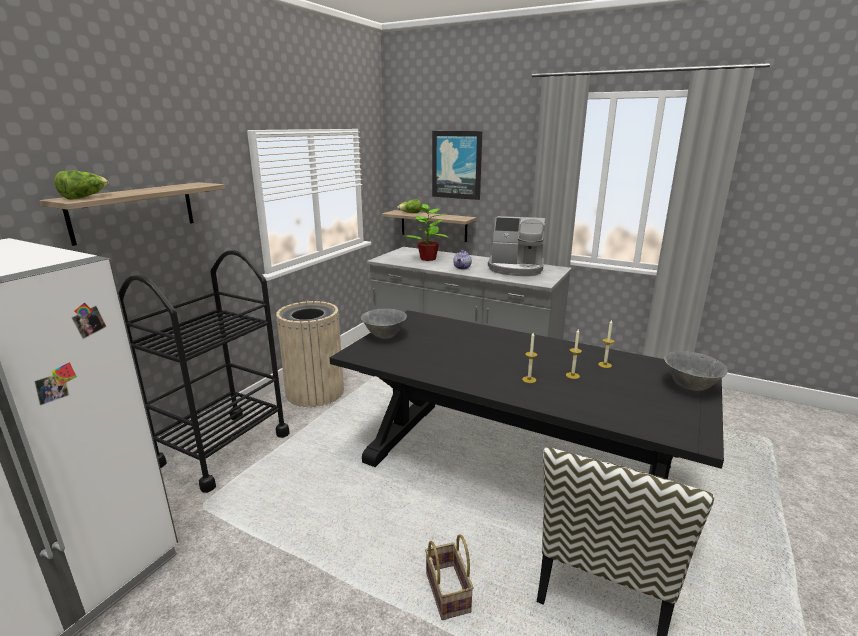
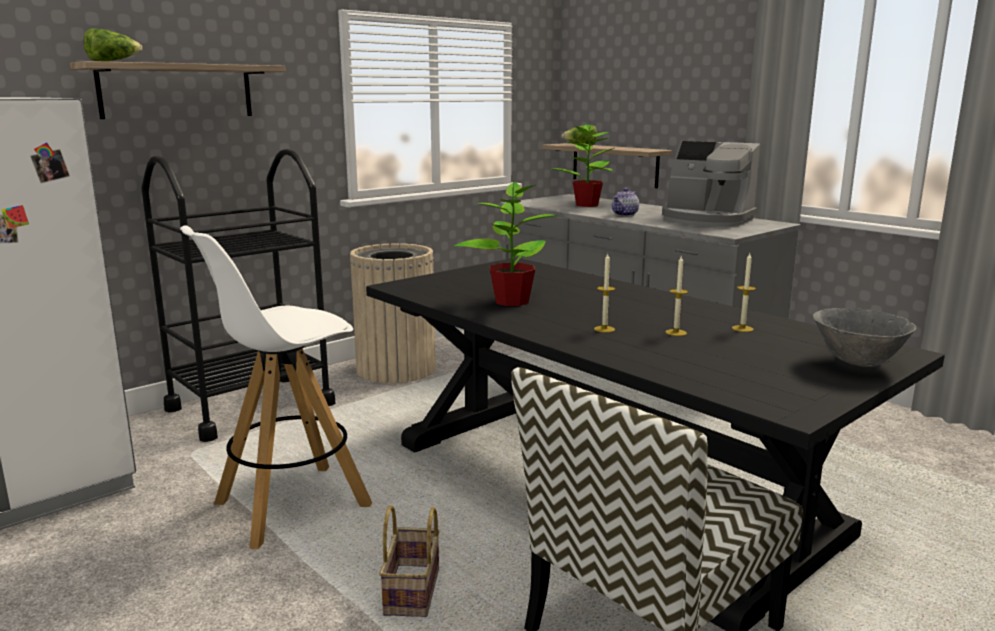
camera: 20 degrees right, 5 degrees down
grey bowl [361,309,407,339] -> none
picture [432,131,482,200] -> none
none -> white stool [180,225,372,549]
none -> potted plant [454,177,558,306]

